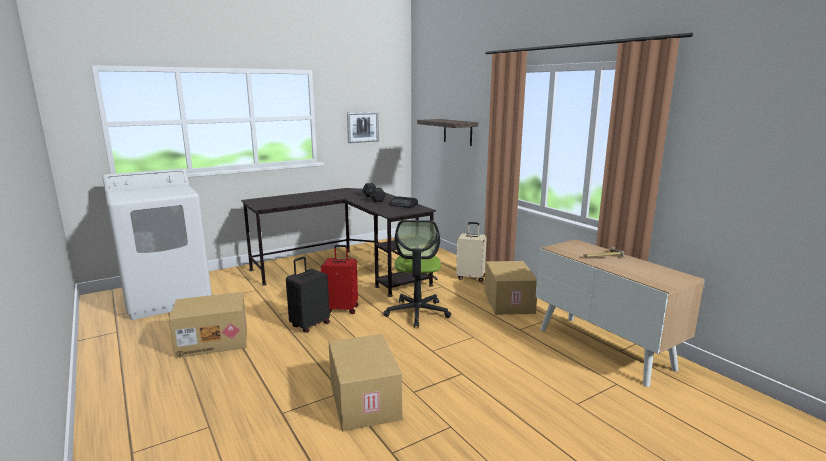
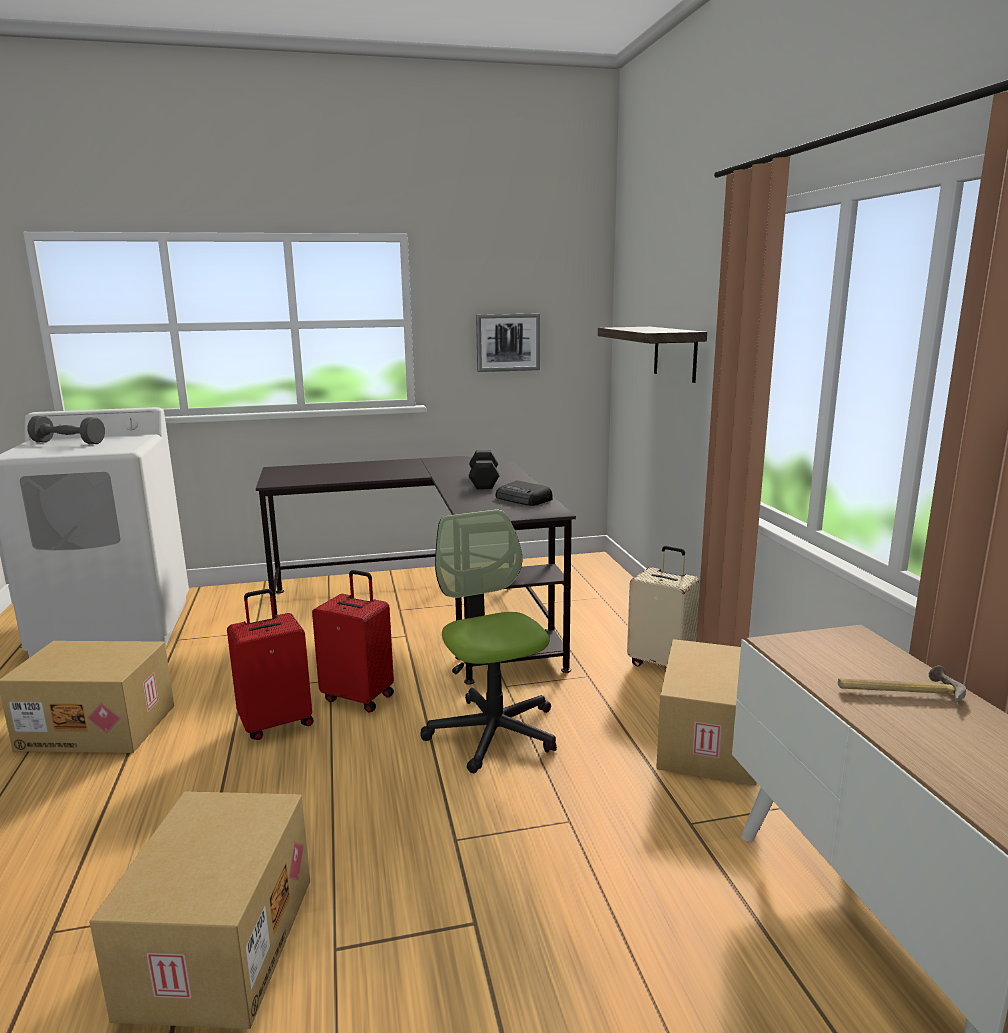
camera: 20 degrees right, 0 degrees up
black suitcase [286,256,330,333] -> red suitcase [227,589,314,740]
office chair [383,220,451,328] -> office chair turned 135 degrees clockwise [421,509,557,773]
none -> grey dumbbell [27,416,105,444]

